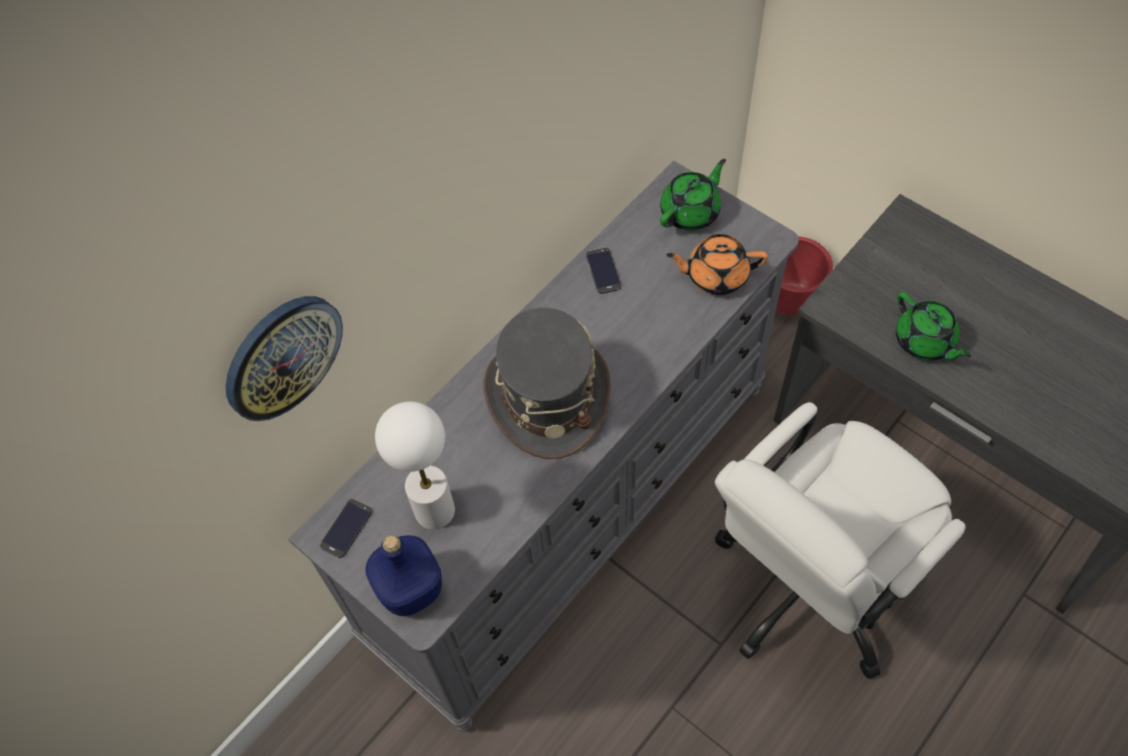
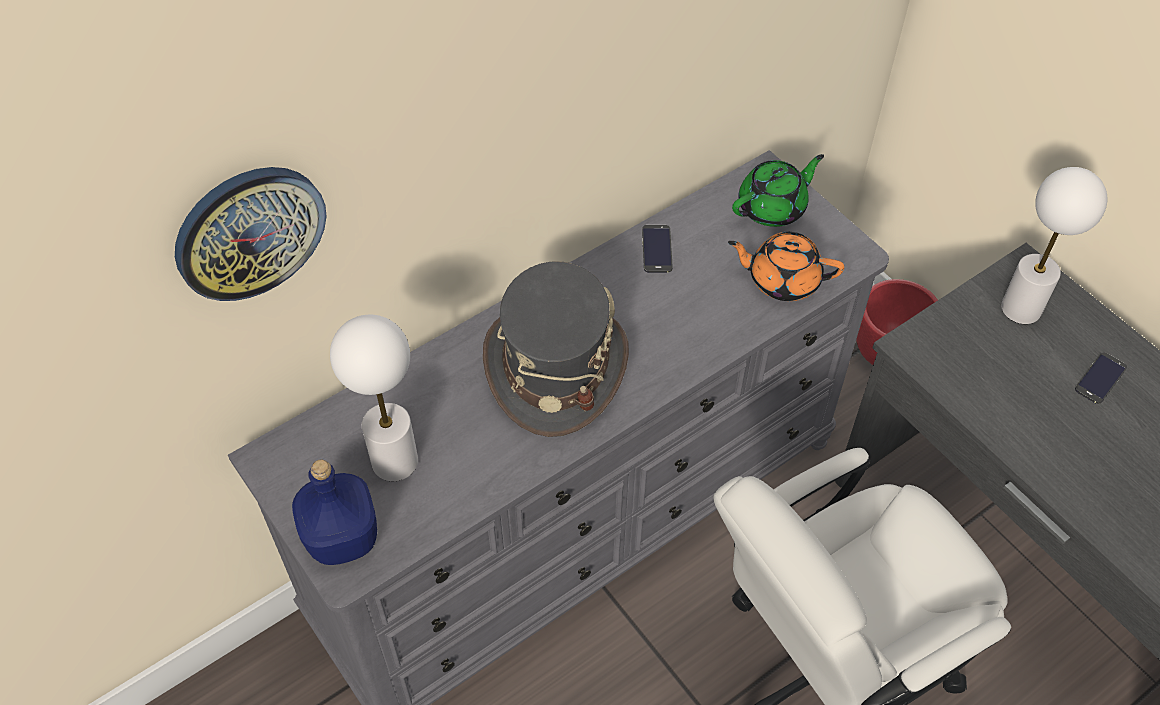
camera: 10 degrees right, 5 degrees down
phone [320,499,372,558] -> phone moved to [1075,352,1127,404]
green teapot [895,292,971,361] -> none
none -> white table lamp [1001,167,1108,324]

